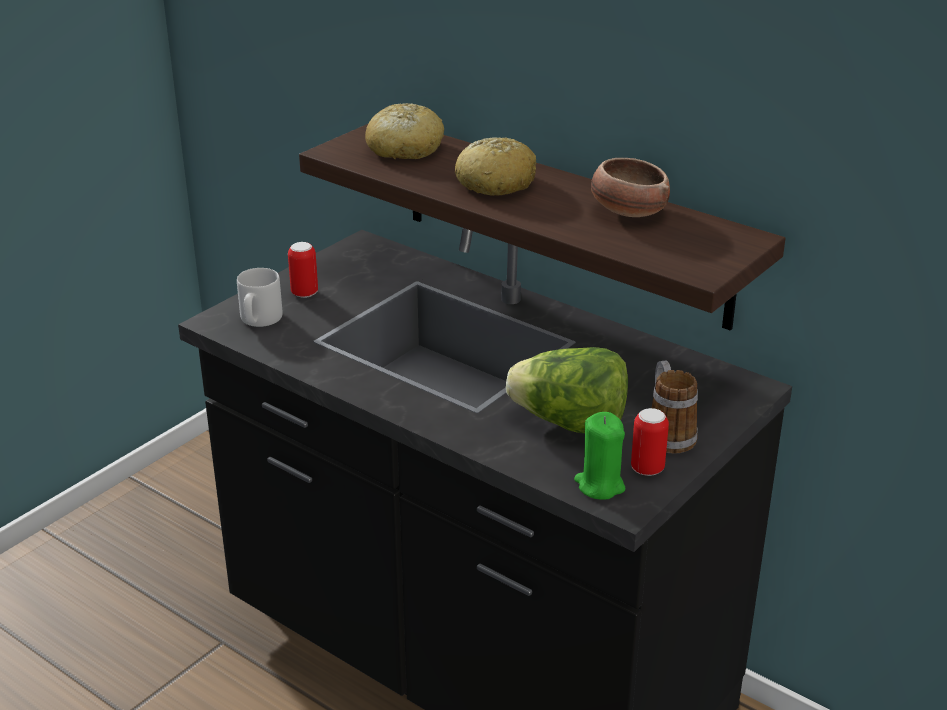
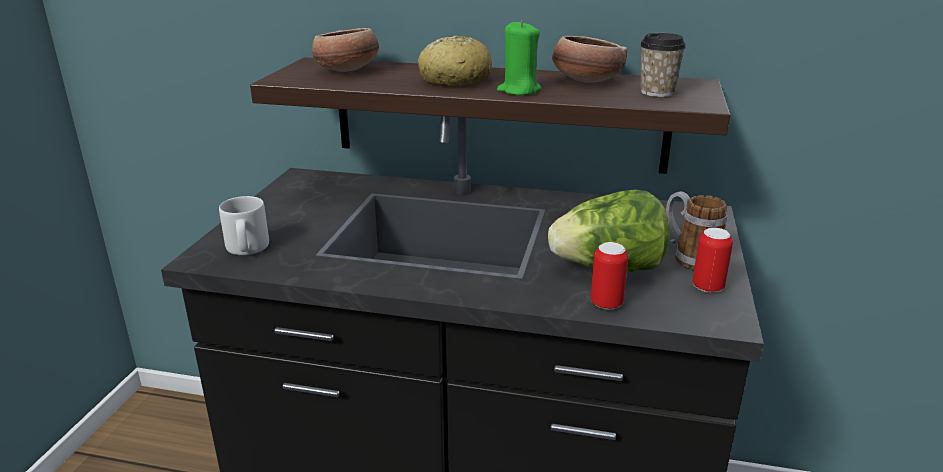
camera: 25 degrees left, 5 degrees down
can [288,242,318,298] -> can moved to [591,242,628,310]
bread [365,103,444,159] -> bowl [312,28,379,72]
green candle [574,412,625,500] -> green candle moved to [497,20,541,95]
none -> cup [640,33,686,97]

